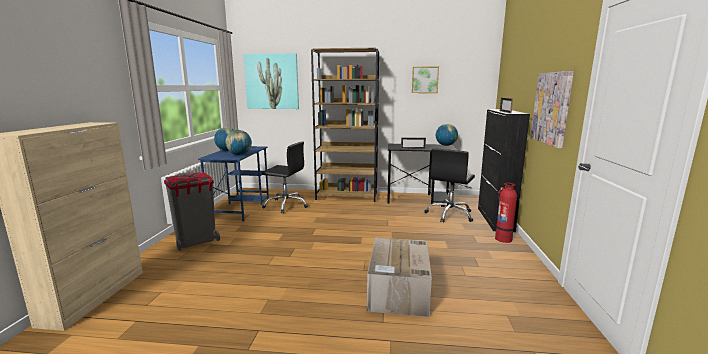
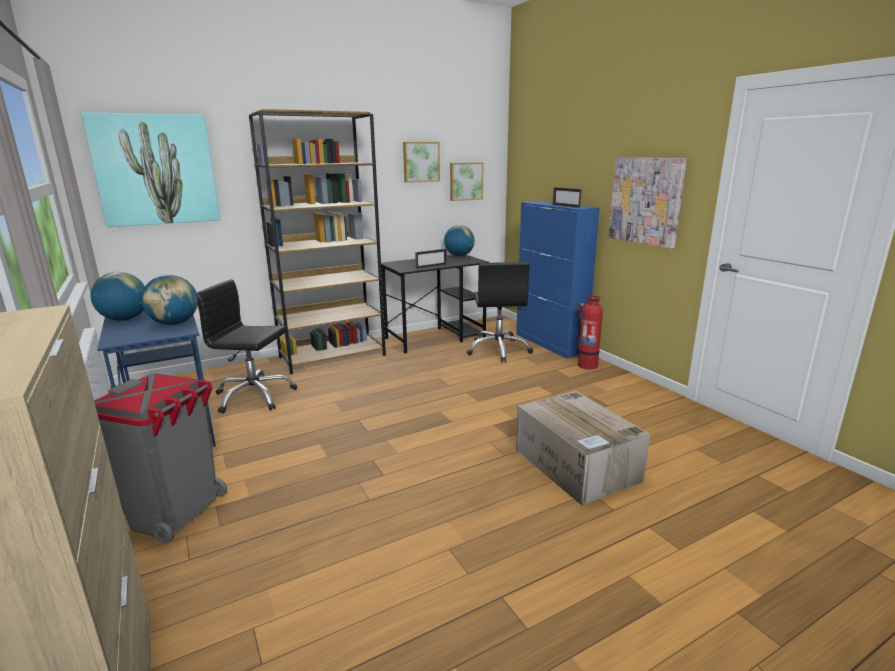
camera: 35 degrees left, 5 degrees up
black office chair [262,141,308,213] -> black office chair turned 150 degrees counterclockwise [197,279,297,414]
black cabinet [478,109,530,232] -> blue cabinet [516,201,600,359]
none -> picture [450,162,483,201]

